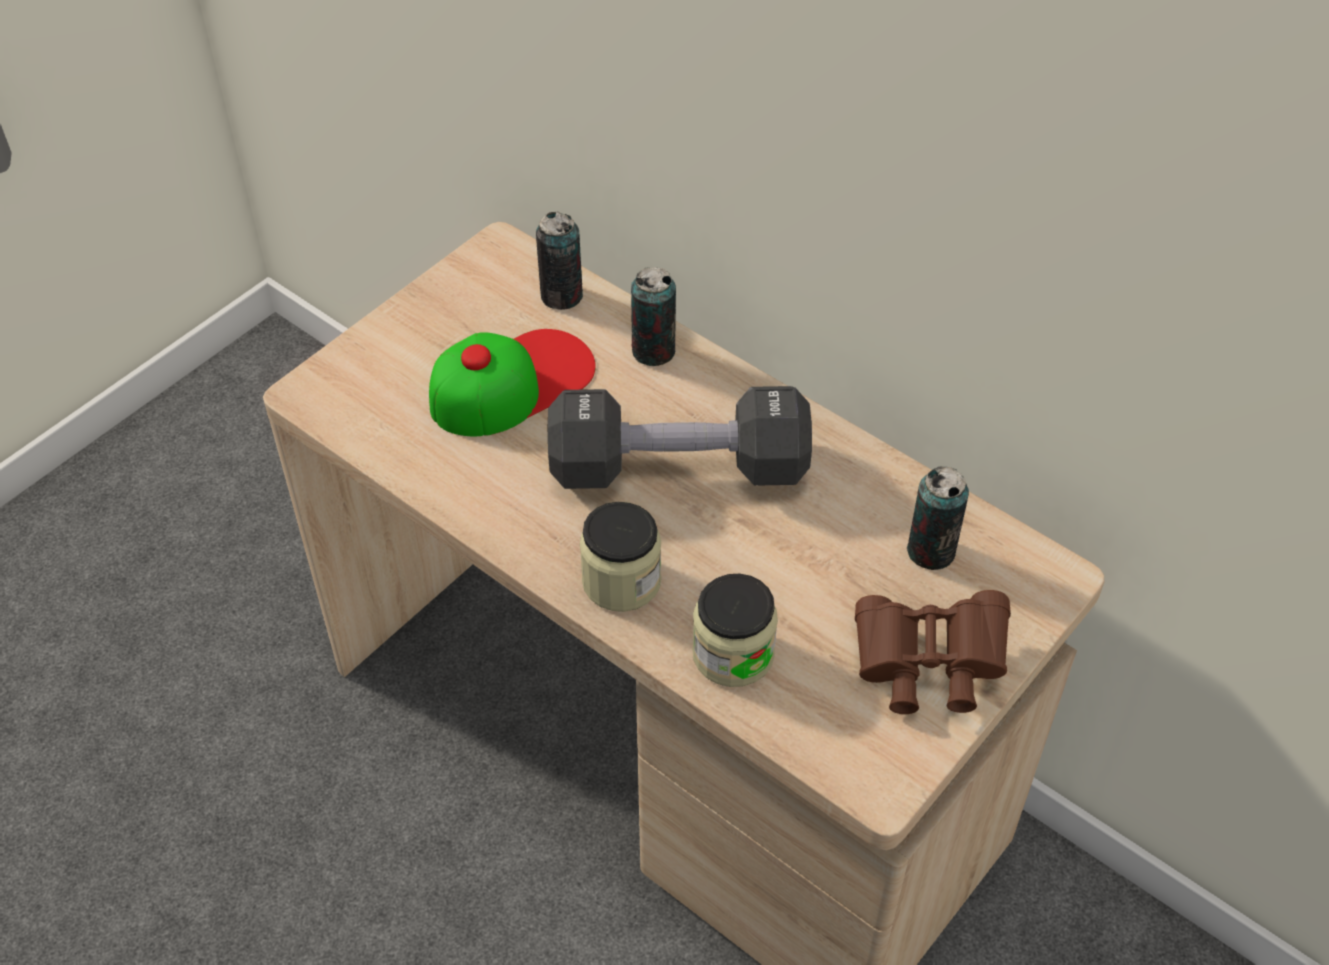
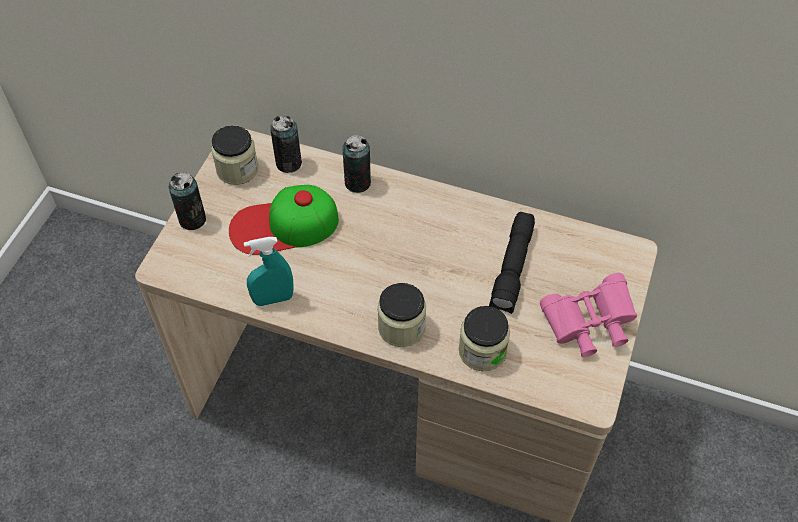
camera: 20 degrees left, 5 degrees up
cap [429,329,596,436] -> cap turned 135 degrees counterclockwise [229,185,339,255]
black dumbbell [548,386,812,489] -> none
brown binoculars [855,590,1011,714] -> pink binoculars [540,273,637,357]
can [907,466,969,570] -> can moved to [169,172,206,230]
none -> jar [211,125,259,185]
none -> turquoise spray bottle [244,237,294,306]
none -> black flashlight [489,212,535,314]

